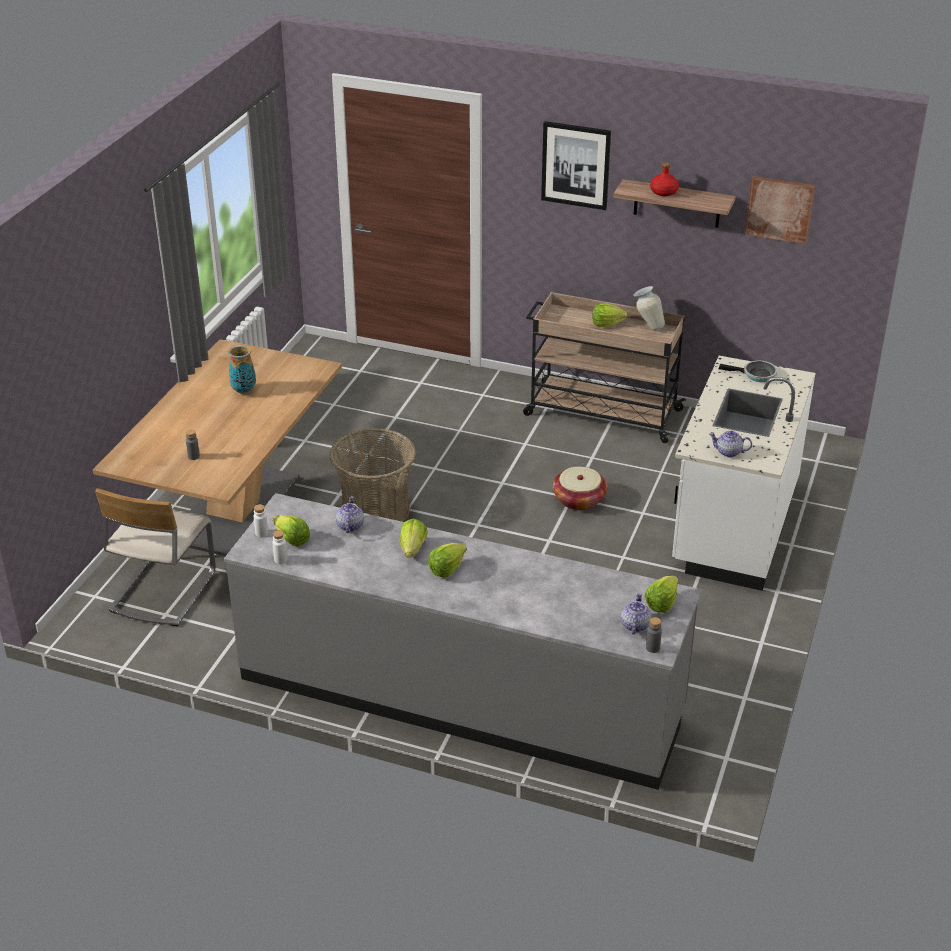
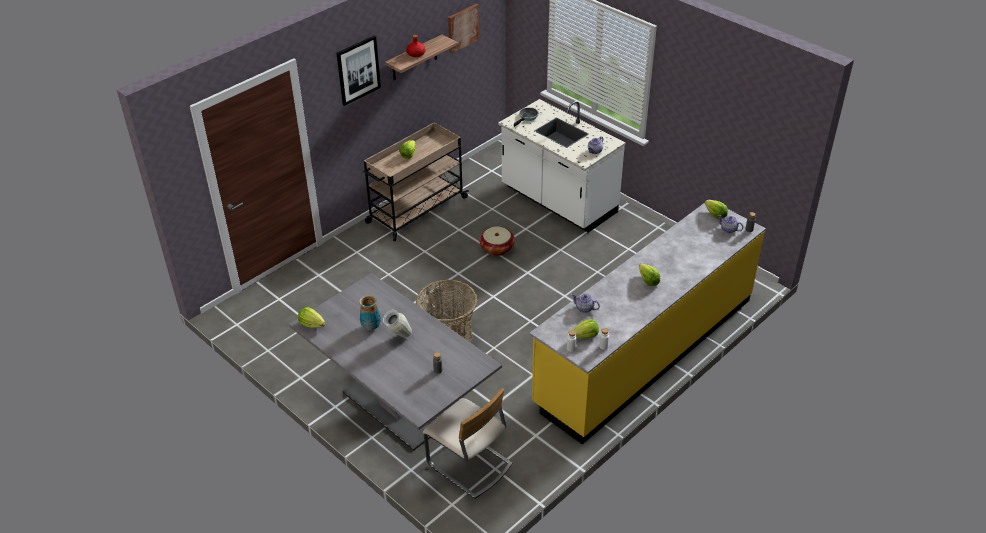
camera: 65 degrees left, 5 degrees up
brown dining table [93,339,342,556] -> grey dining table [289,273,502,451]
grey counter [224,493,702,790] -> yellow counter [529,203,766,444]
lettuce [400,519,428,558] -> lettuce moved to [298,307,326,328]
vase [634,286,665,330] -> vase moved to [383,310,412,338]

